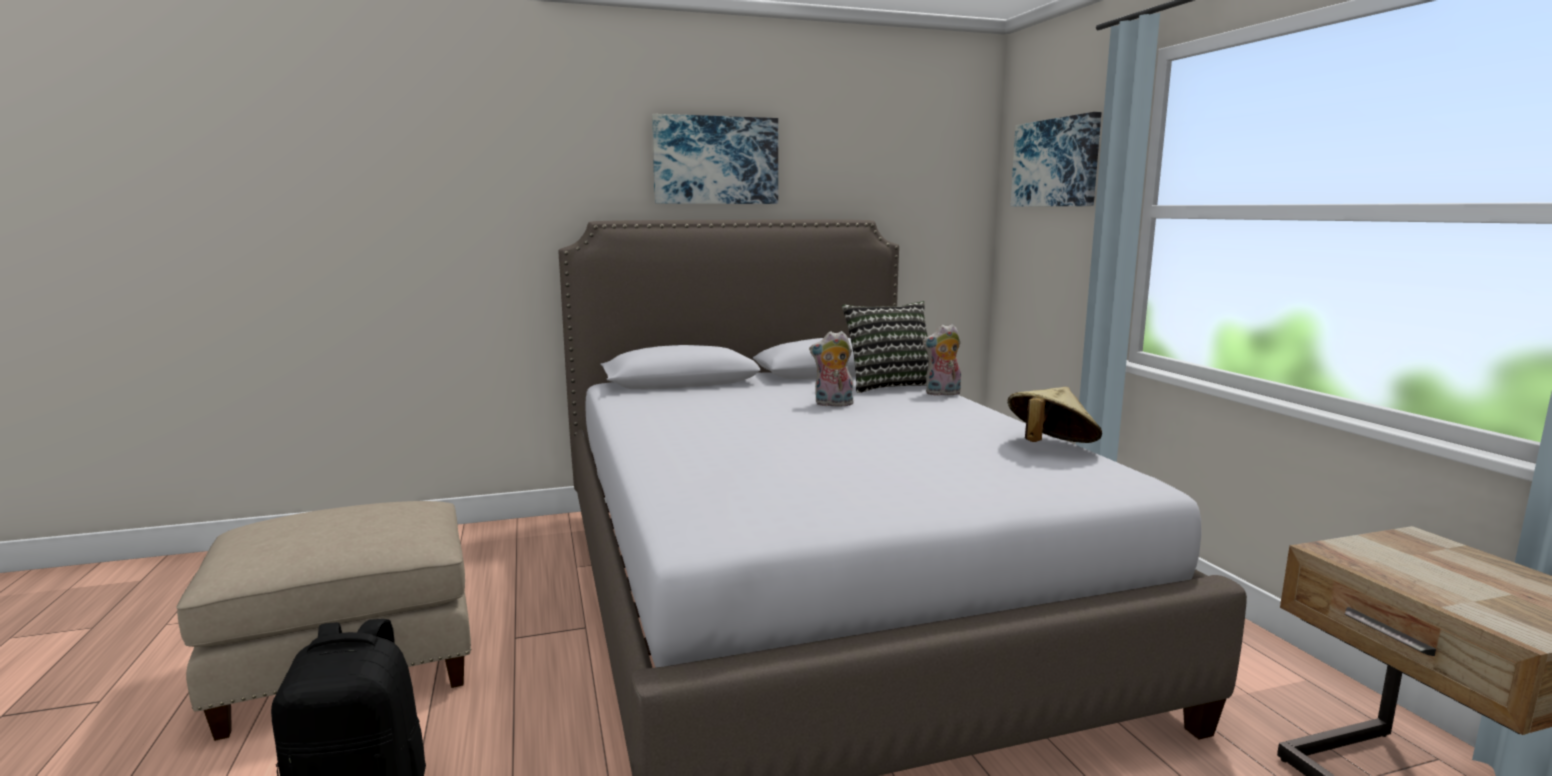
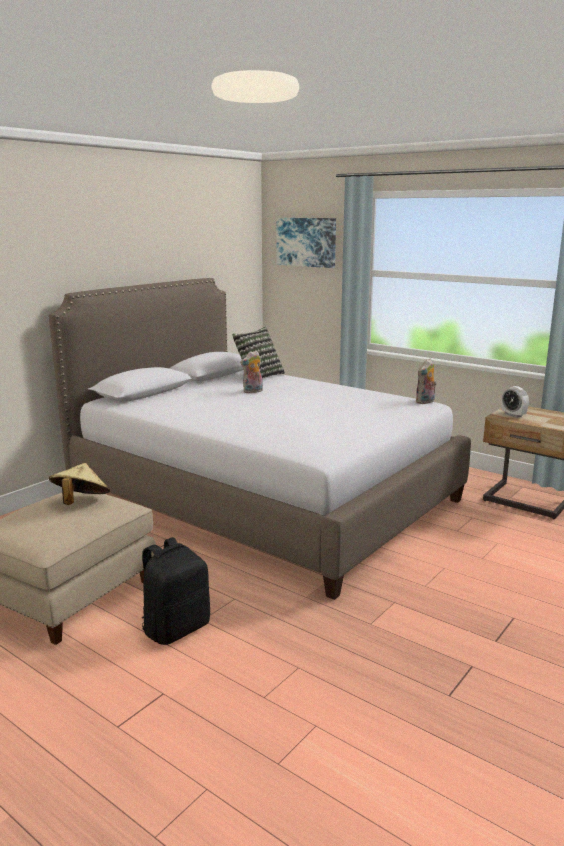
camera: 35 degrees left, 5 degrees up
picture [652,114,778,204] -> none
plush toy [922,324,961,396] -> plush toy moved to [416,359,436,404]
beige hat [1007,387,1102,443] -> beige hat moved to [49,463,110,505]
none -> alarm clock [501,386,529,418]

